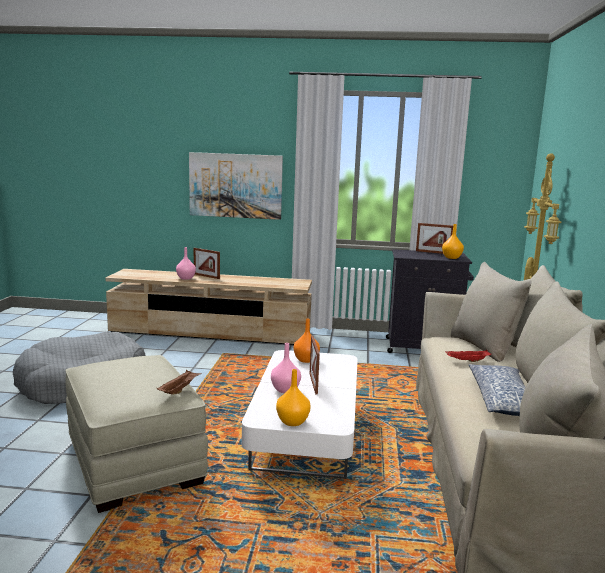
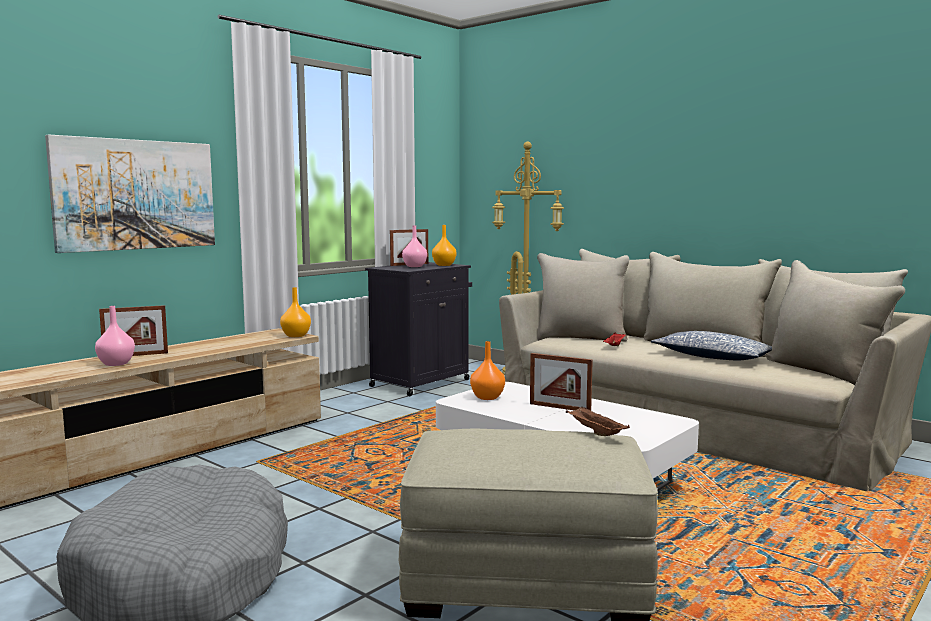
camera: 55 degrees left, 5 degrees down
pink vase [271,343,301,393] -> pink vase moved to [402,225,427,267]
orange vase [276,369,311,426] -> orange vase moved to [280,287,311,337]

